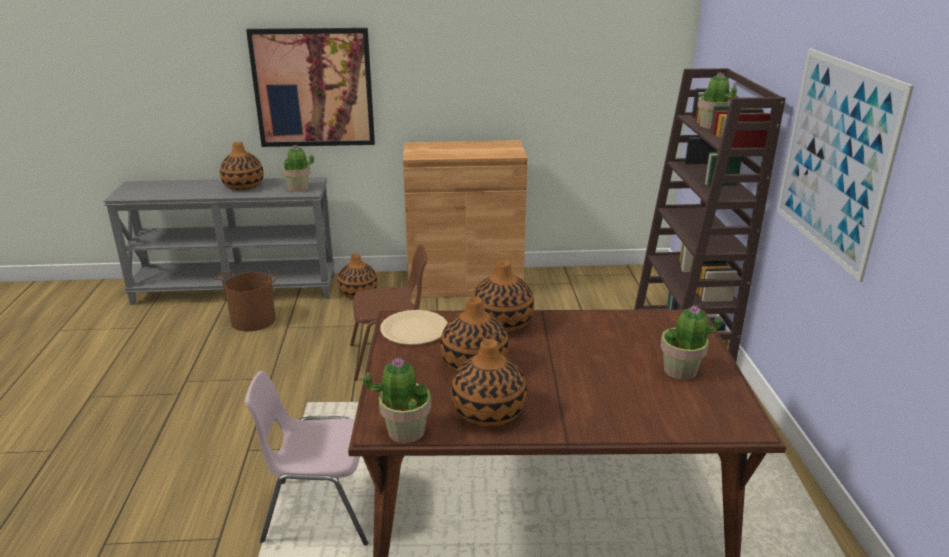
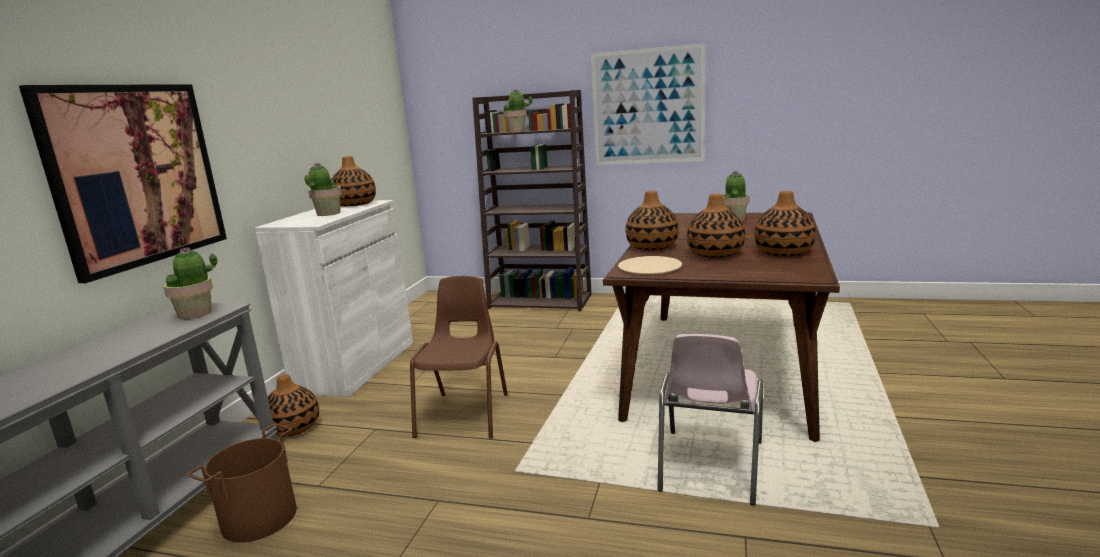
camera: 70 degrees left, 10 degrees down
vase [220,142,264,190] -> vase moved to [332,156,376,207]
potted plant [364,357,431,443] -> potted plant moved to [304,163,342,216]
brown cabinet [403,140,528,298] -> white cabinet [255,200,413,397]

